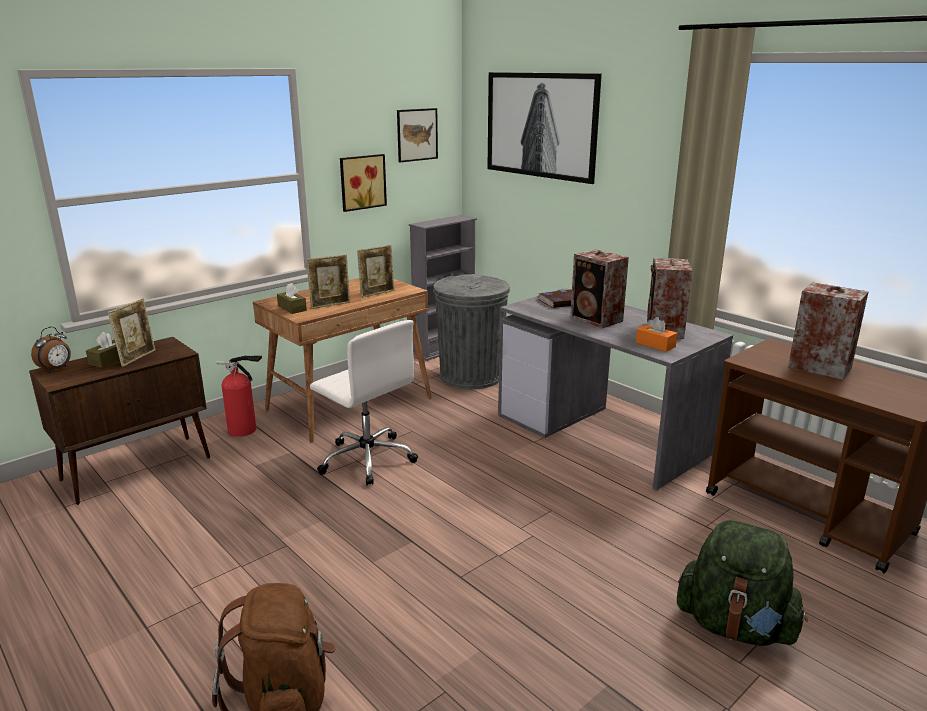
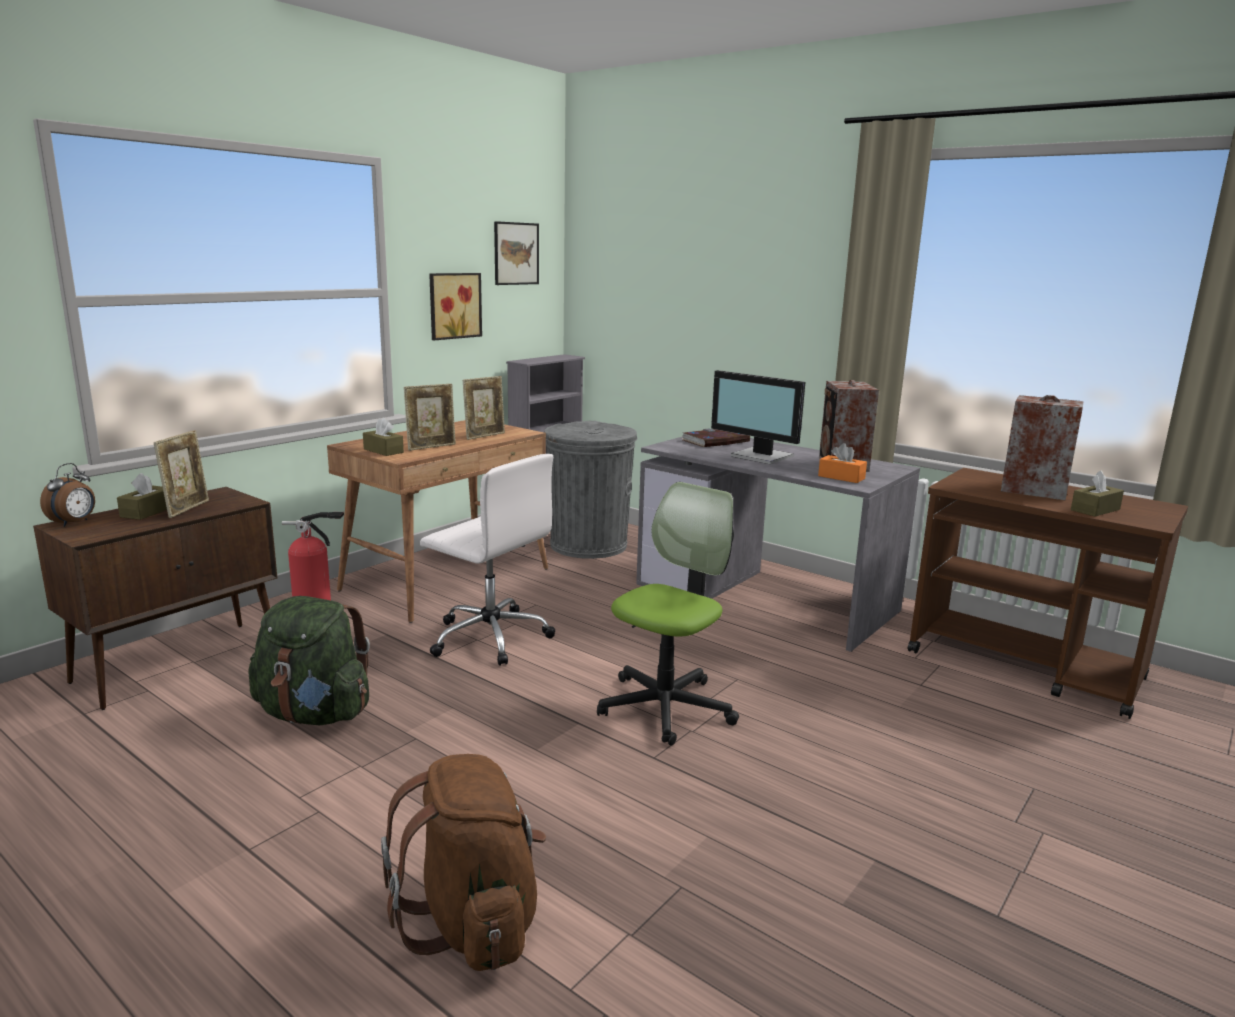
camera: 10 degrees left, 5 degrees down
picture [487,72,602,184] -> none
speaker [570,249,629,328] -> monitor [711,370,805,464]
green backpack [677,520,808,646] -> green backpack moved to [249,596,370,726]
none -> office chair [597,482,739,746]
none -> brown tissue box [1071,470,1124,517]

